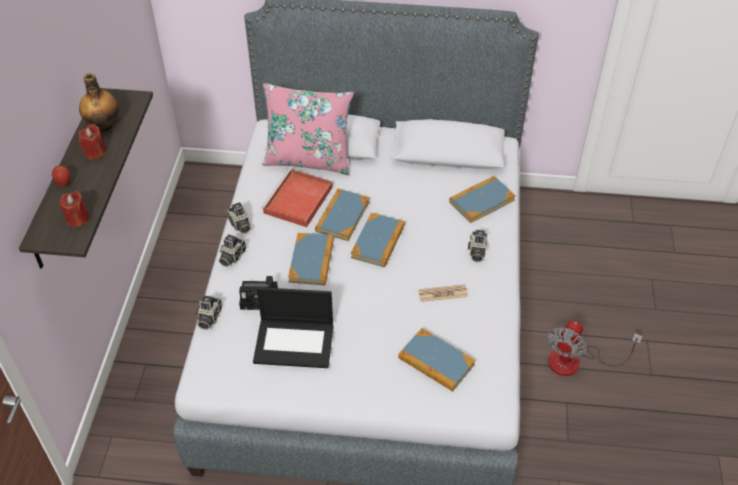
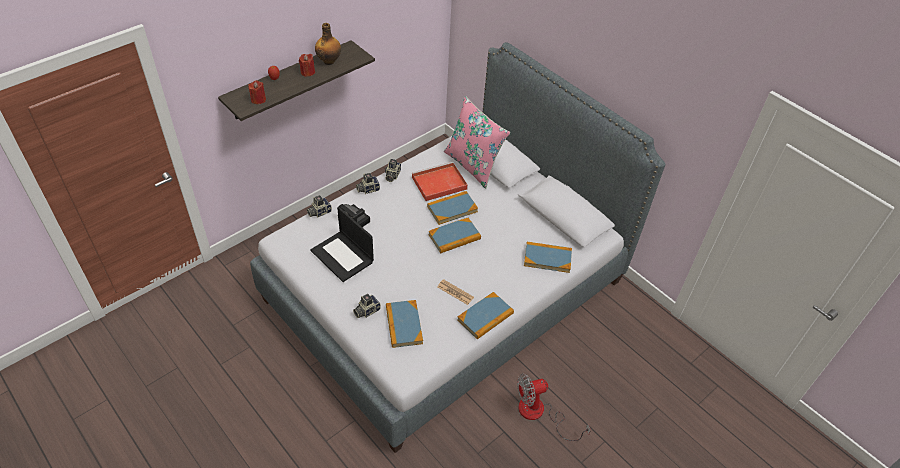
camera: 40 degrees right, 0 degrees up
book [288,233,334,285] -> book moved to [457,292,514,339]
camera [468,230,488,262] -> camera moved to [353,294,381,318]

